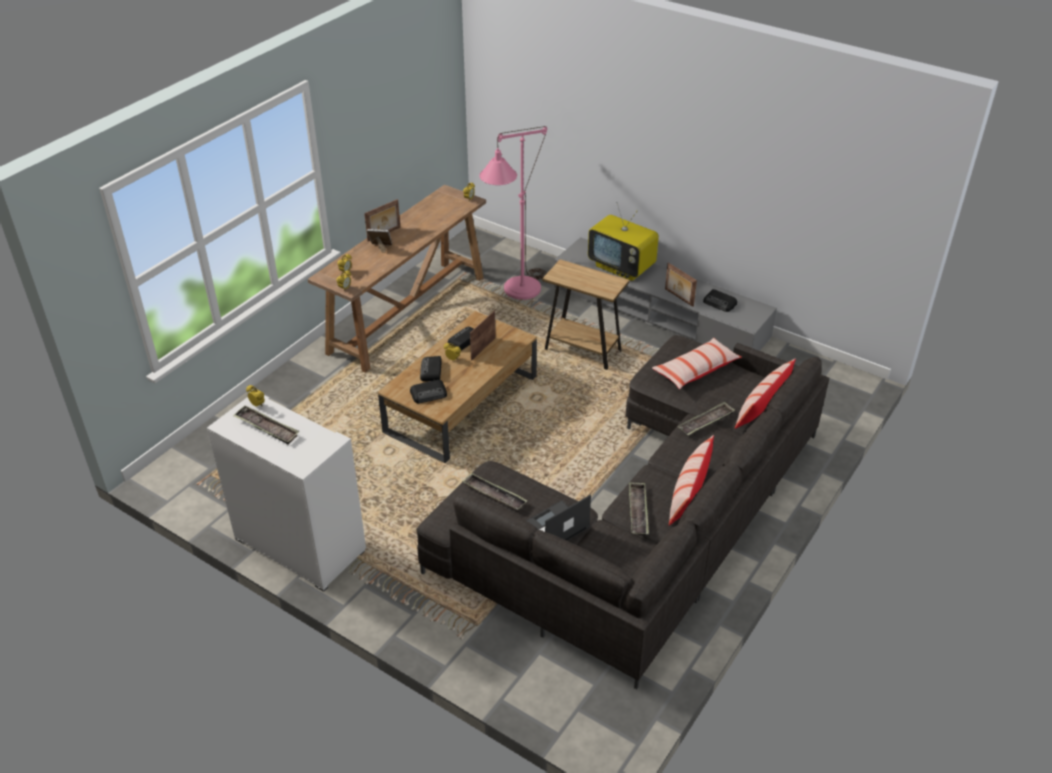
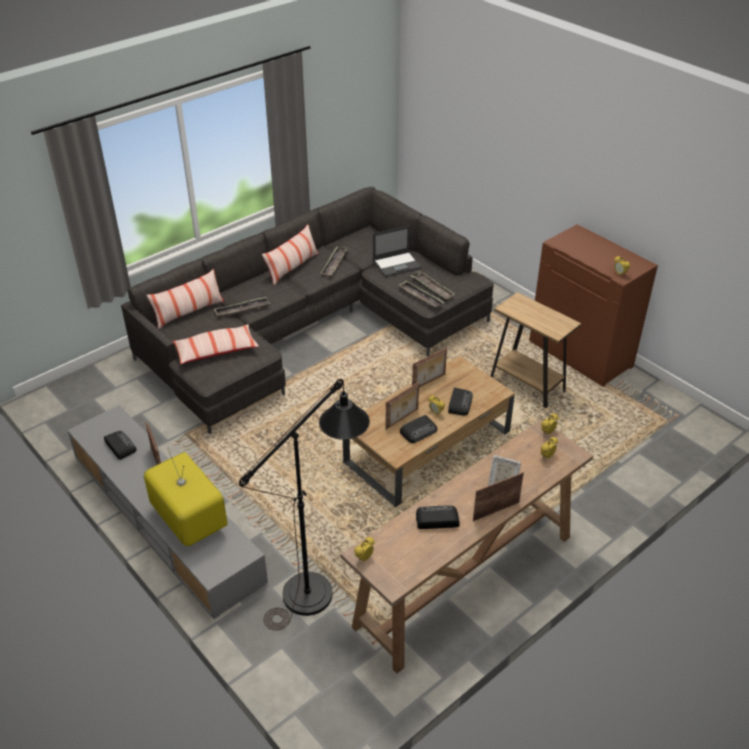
camera: 165 degrees left, 0 degrees up
white cabinet [207,395,366,592] -> brown cabinet [529,224,658,387]
tray [233,405,299,445] -> tray moved to [398,280,444,307]
radio [410,380,447,403] -> radio moved to [416,506,460,529]
pink floor lamp [479,126,547,300] -> black floor lamp [239,379,370,630]
brown side table [542,259,630,370] -> brown side table moved to [491,292,581,408]
none -> picture frame [412,347,447,387]

